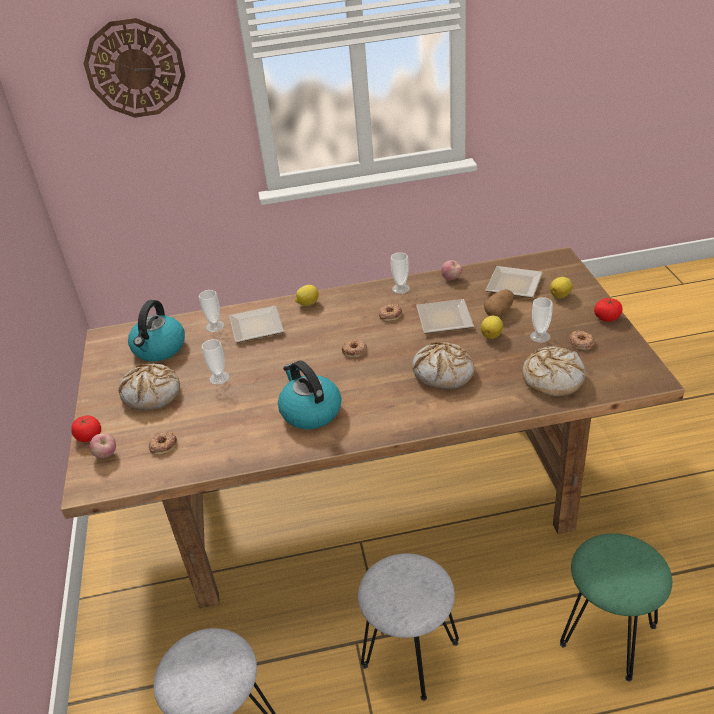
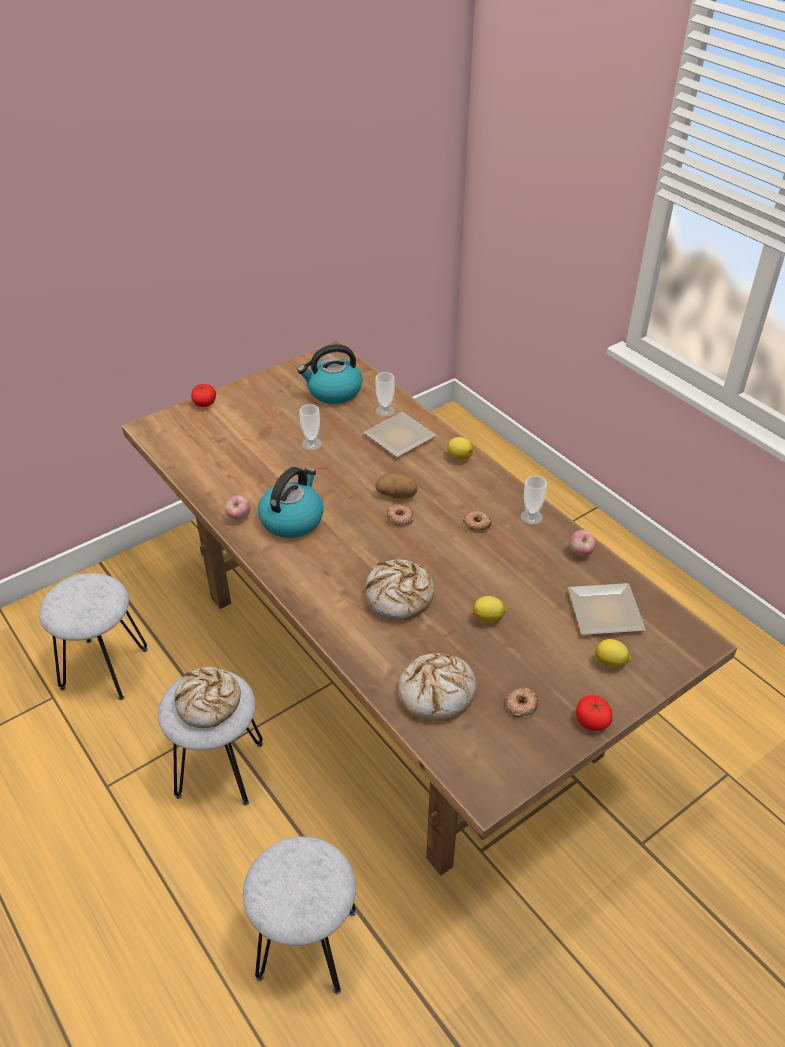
camera: 60 degrees right, 5 degrees up
wall clock [83,18,186,118] -> none
apple [89,434,116,458] -> apple moved to [225,495,251,520]
bread [118,363,180,410] -> bread moved to [174,667,241,728]
donut [149,432,177,455] -> none
plate [416,299,474,334] -> none
potato [484,289,514,317] -> potato moved to [375,473,417,499]
cup [530,297,553,343] -> none
green stool [560,533,672,682] -> grey stool [243,836,356,994]

